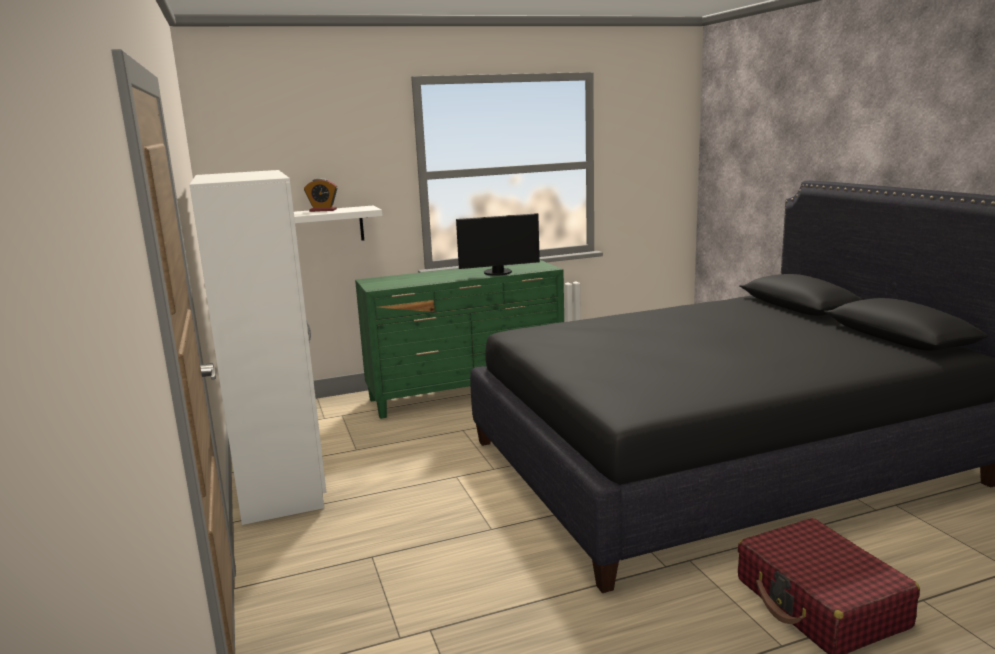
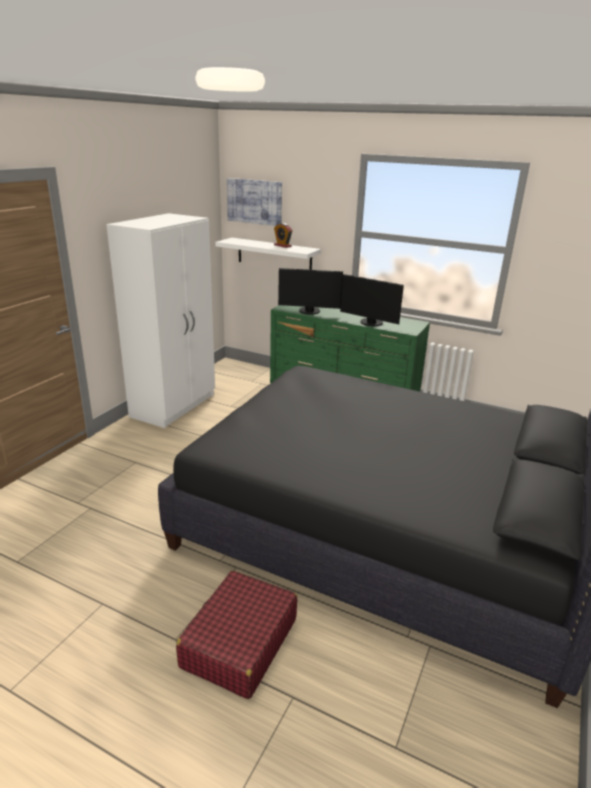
camera: 45 degrees right, 10 degrees up
none -> picture [227,178,282,226]
none -> monitor [278,268,343,315]

